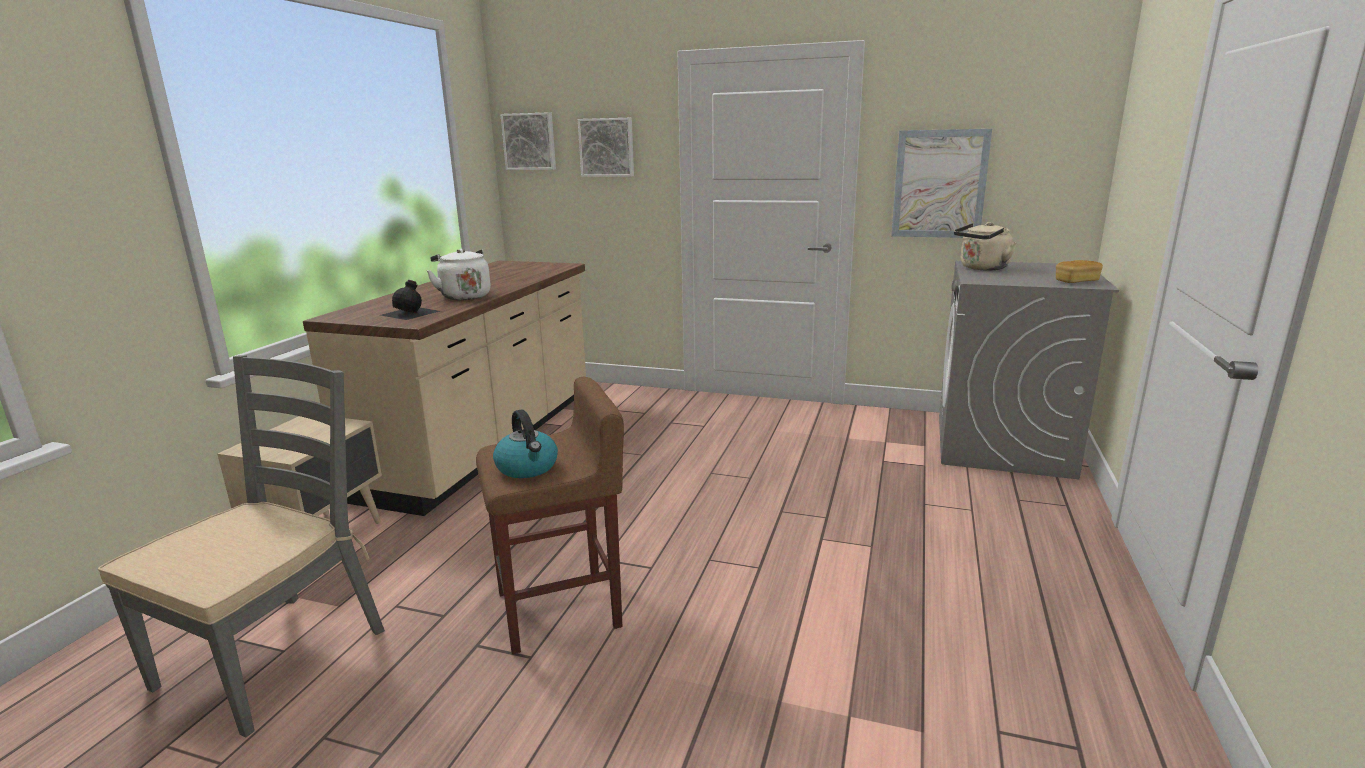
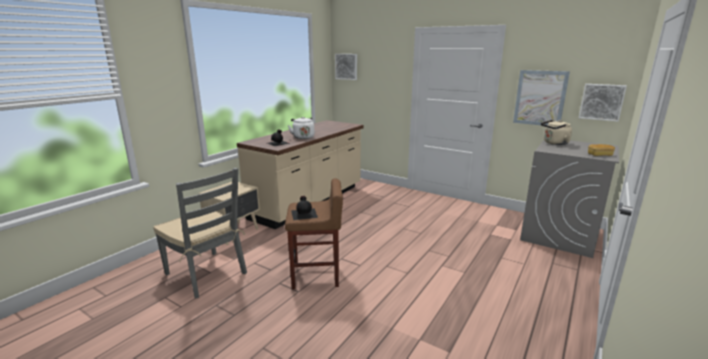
camera: 15 degrees right, 0 degrees up
grey chair [98,355,385,737] -> grey chair turned 90 degrees clockwise [153,168,247,299]
kettle [493,409,558,478] -> black bottle [291,196,318,220]
picture [578,118,634,177] -> picture moved to [579,84,627,121]

